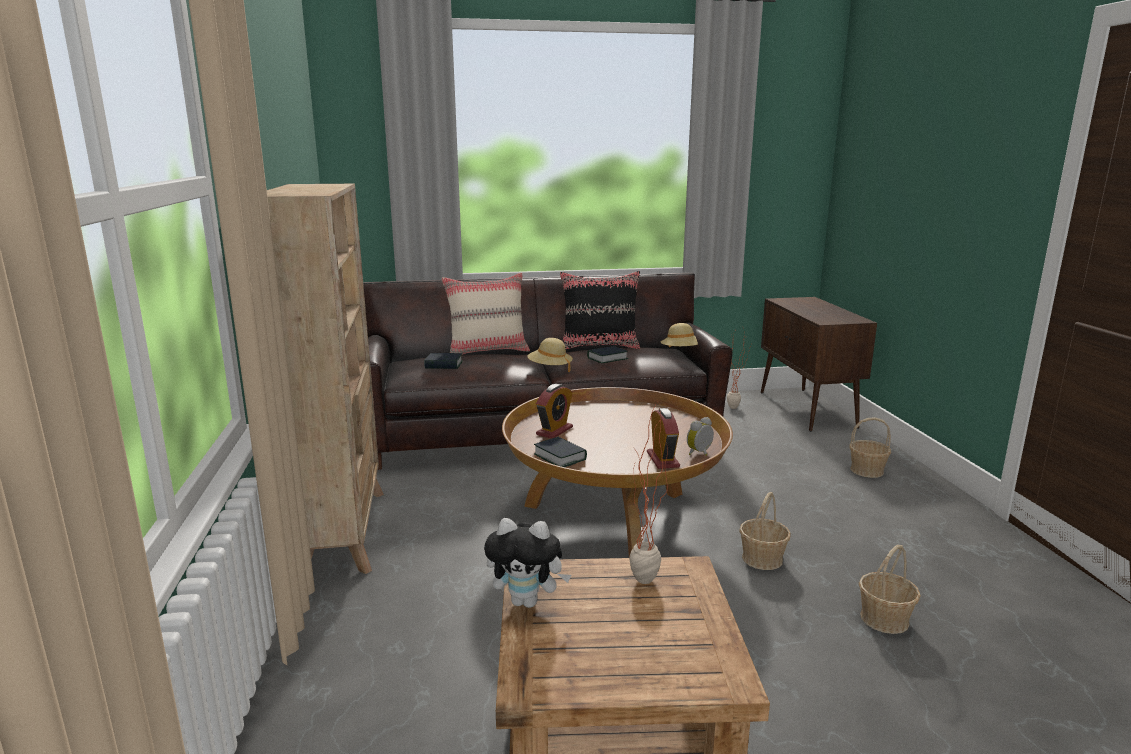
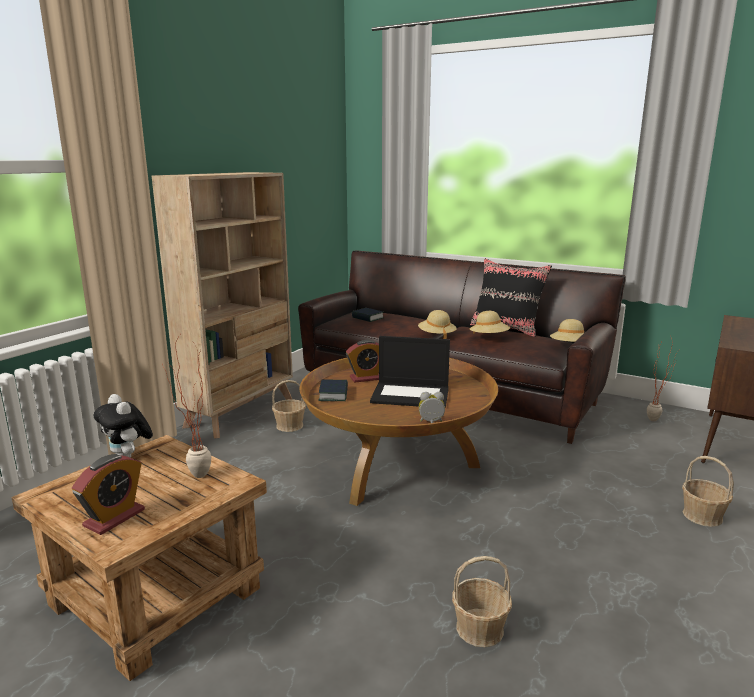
camera: 40 degrees right, 0 degrees up
beige pillow [442,273,530,355] -> none
book [587,346,628,363] -> beige hat [470,311,510,334]
alarm clock [647,408,680,469] -> alarm clock moved to [72,454,145,535]
basket [739,492,791,570] -> basket moved to [272,380,306,432]
none -> laptop [370,336,450,408]

